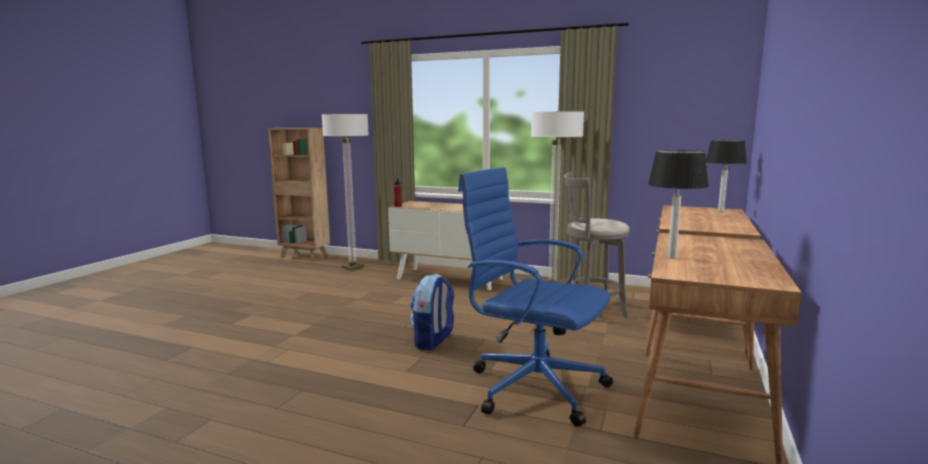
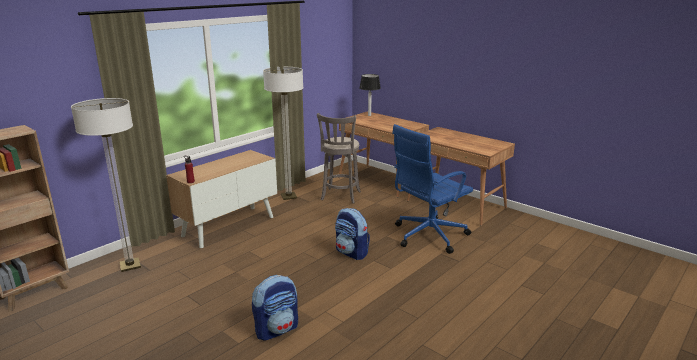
camera: 70 degrees left, 10 degrees up
table lamp [648,150,709,258] -> none
none -> backpack [252,275,298,341]

